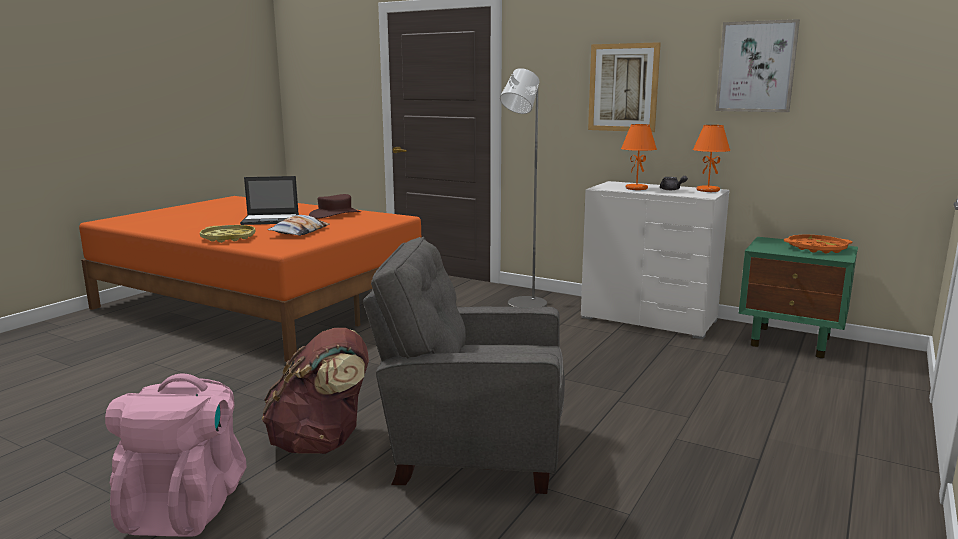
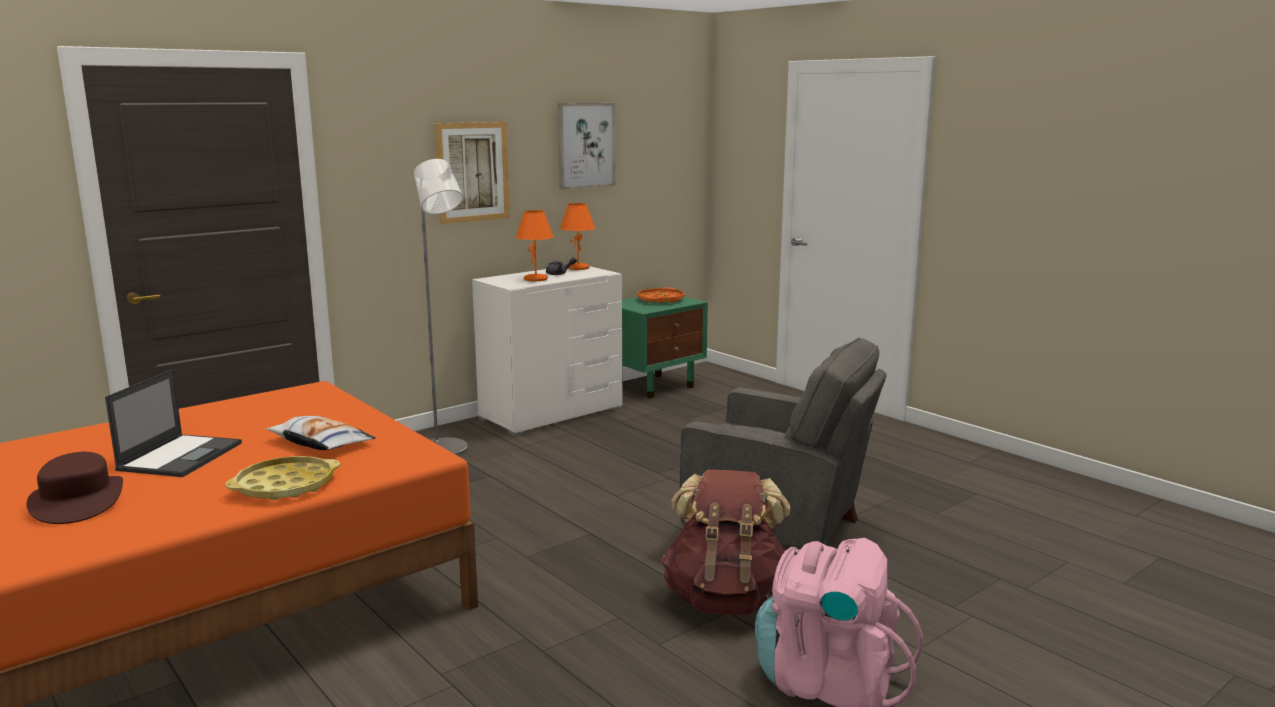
camera: 70 degrees left, 0 degrees up
brown hat [309,194,361,219] -> brown hat moved to [26,452,123,524]
grey armchair [363,237,565,494] -> grey armchair turned 90 degrees counterclockwise [680,338,887,548]

